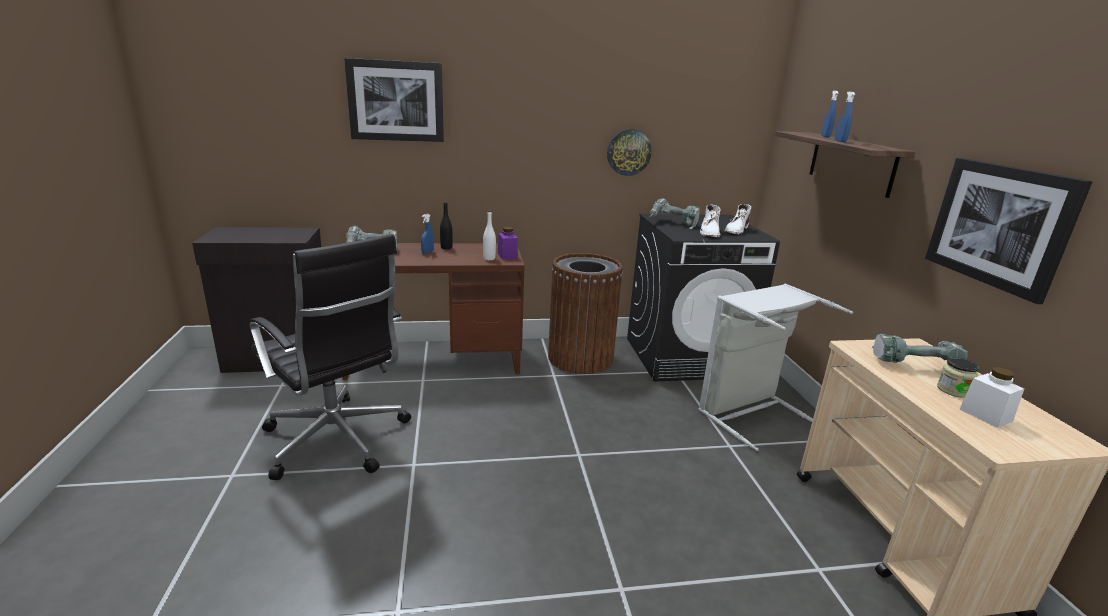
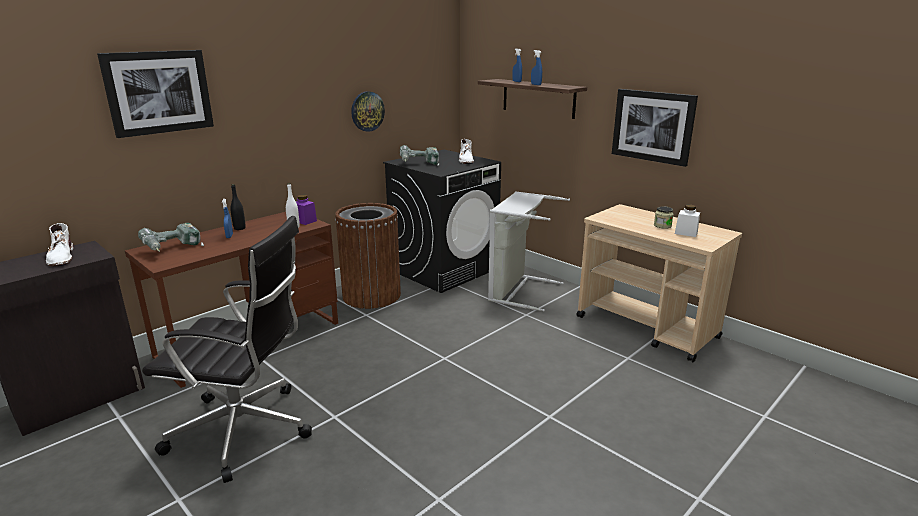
camera: 35 degrees left, 0 degrees up
white boot [700,205,721,238] -> white boot moved to [46,223,74,266]
power drill [872,334,968,363] -> none

